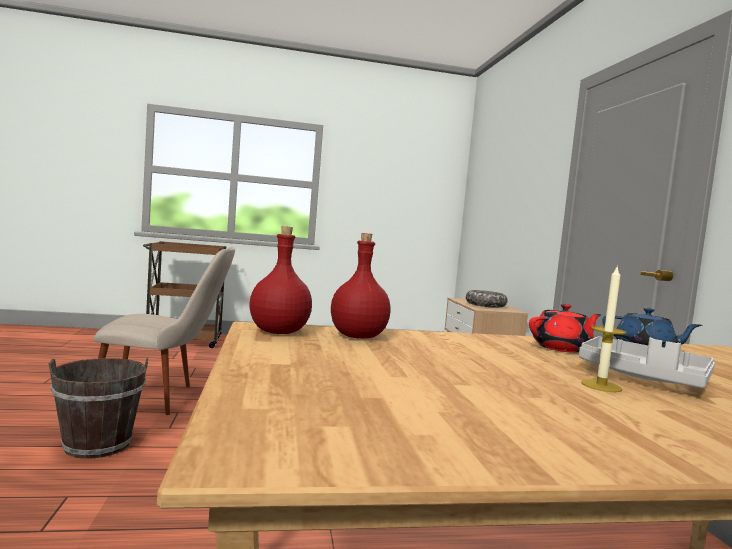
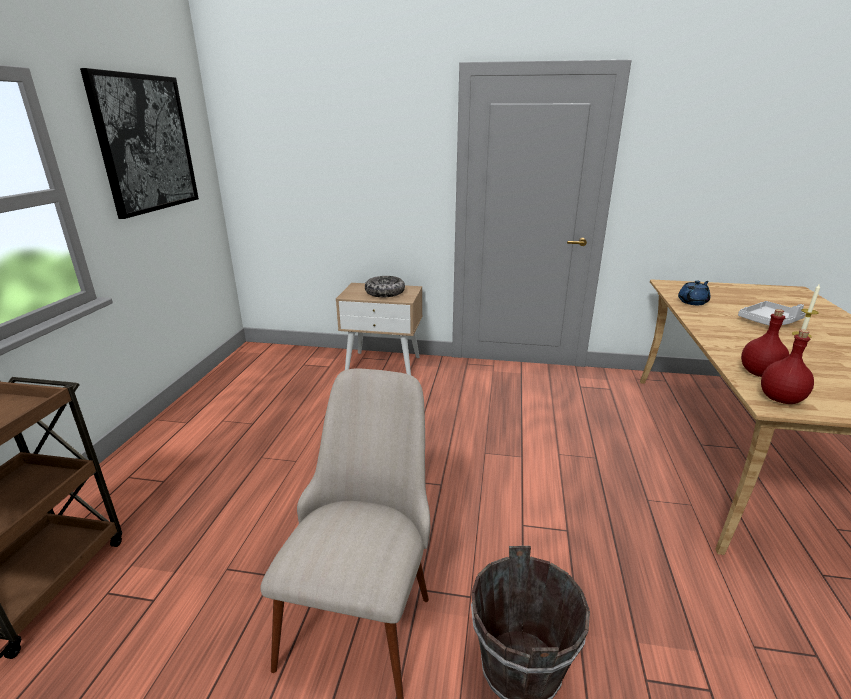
camera: 70 degrees left, 20 degrees up
red teapot [529,304,601,353] -> none
none -> picture [80,68,199,219]

